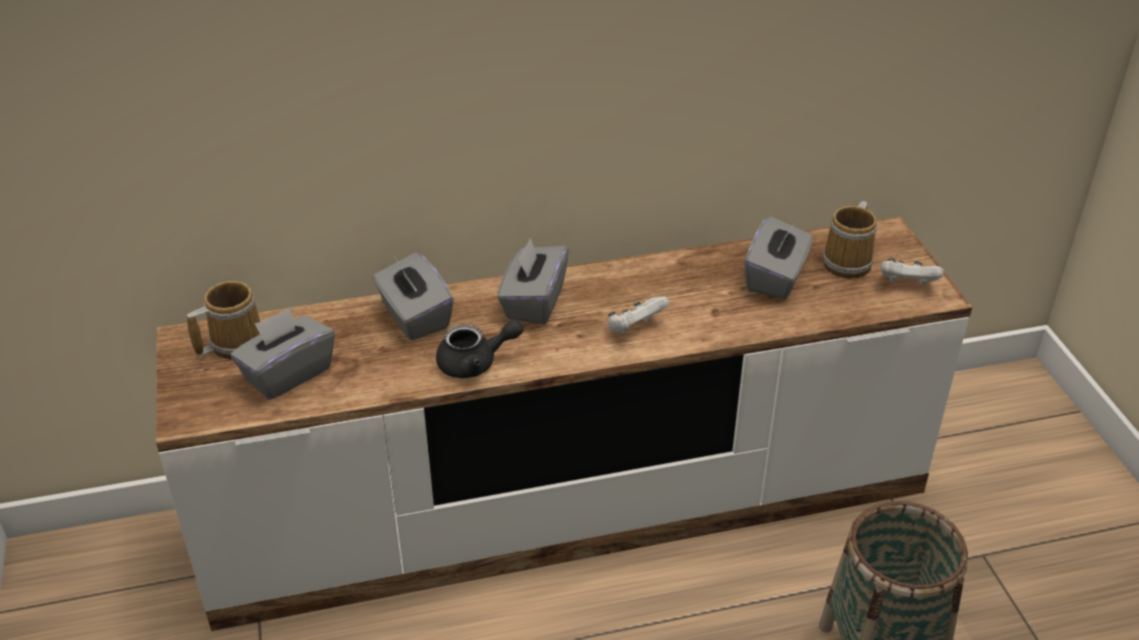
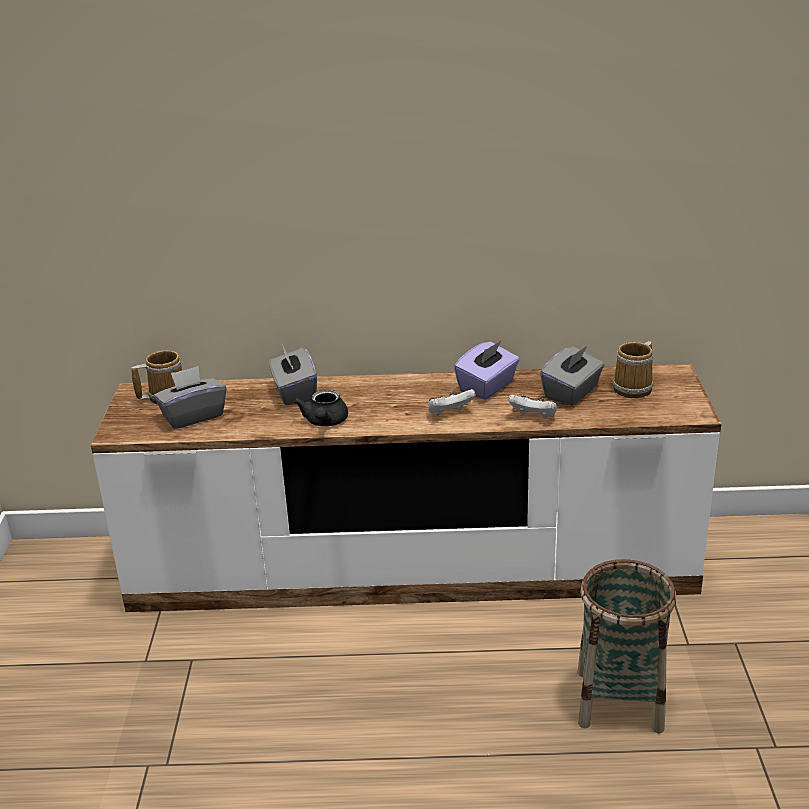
camera: 15 degrees right, 10 degrees down
black teapot [436,319,524,378] -> black teapot turned 90 degrees clockwise [294,390,348,426]
grey tissue box [497,238,569,325] -> none
white game controller [881,258,943,285] -> white game controller moved to [508,394,557,419]
none -> purple tissue box [454,341,520,400]

